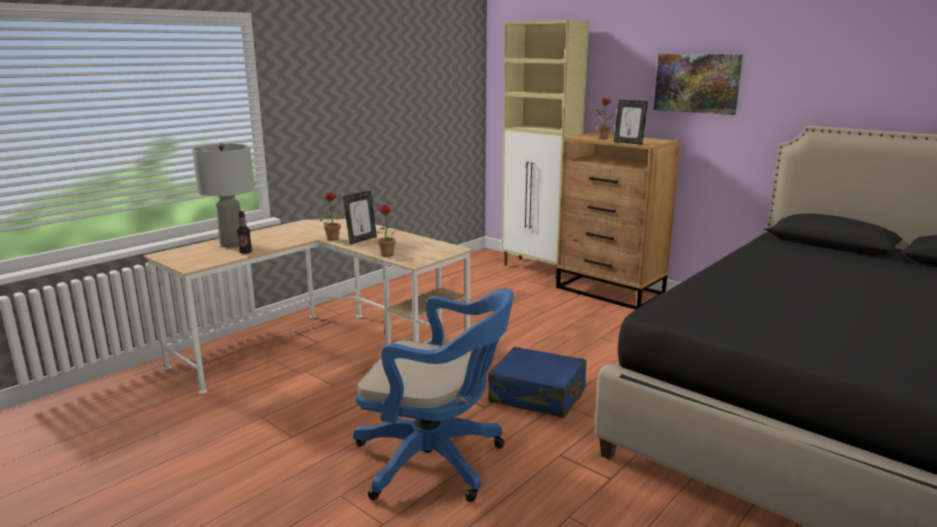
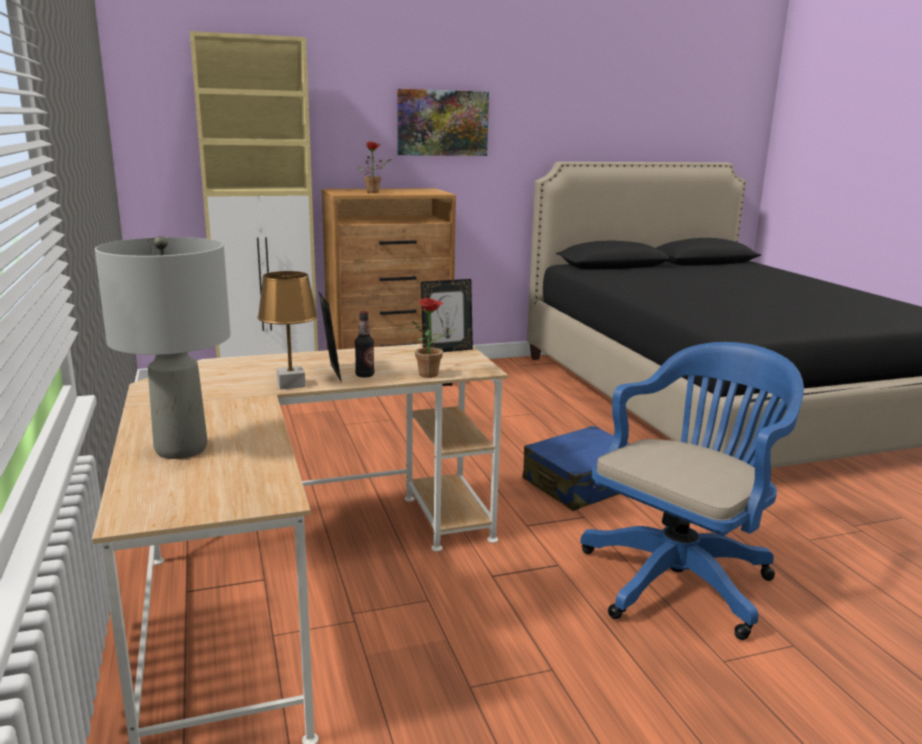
camera: 60 degrees left, 0 degrees up
bottle [237,211,252,254] -> bottle moved to [355,311,374,378]
potted plant [316,193,345,241] -> brown table lamp [258,271,318,389]
picture frame [614,100,648,145] -> picture frame moved to [421,279,473,352]

